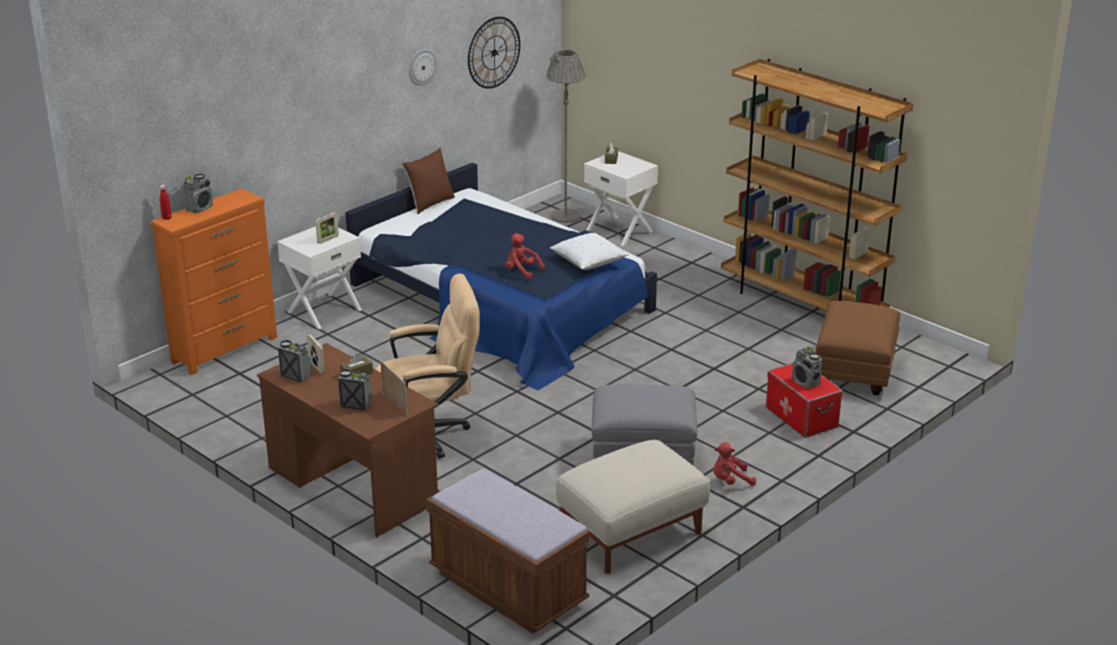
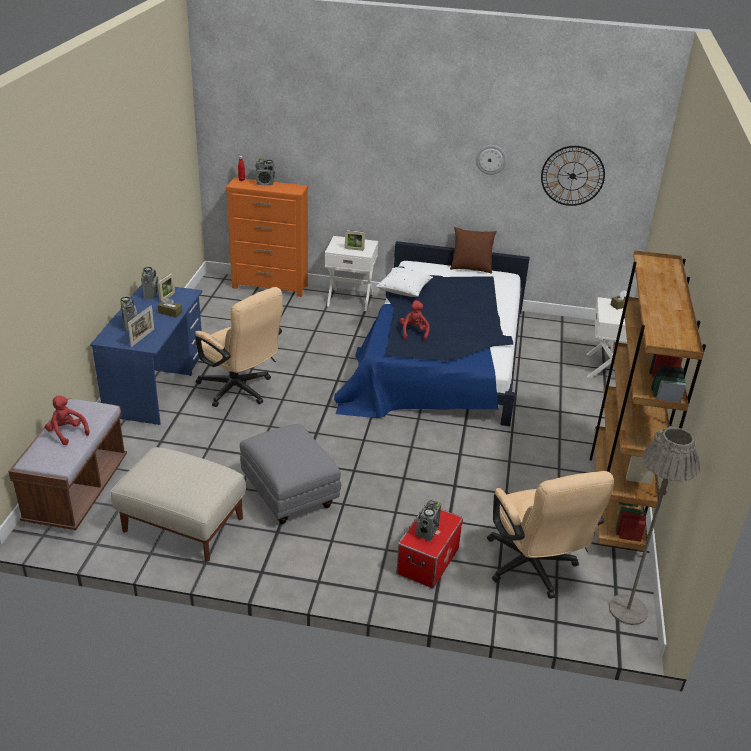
camera: 55 degrees right, 5 degrees up
brown desk [257,343,438,537] -> blue desk [90,285,202,425]
grey floor lamp [546,50,586,223] -> grey floor lamp moved to [609,425,700,625]
white pillow [550,233,629,270] -> white pillow moved to [376,267,433,297]
red plush toy [713,442,756,486] -> red plush toy moved to [45,395,89,445]
brown ottoman [816,301,900,395] -> beige office chair [487,471,614,599]

